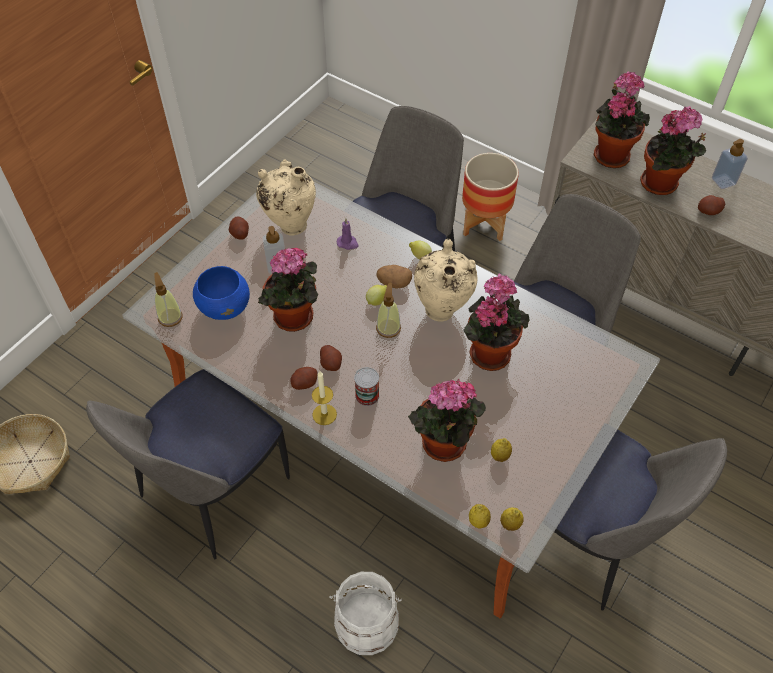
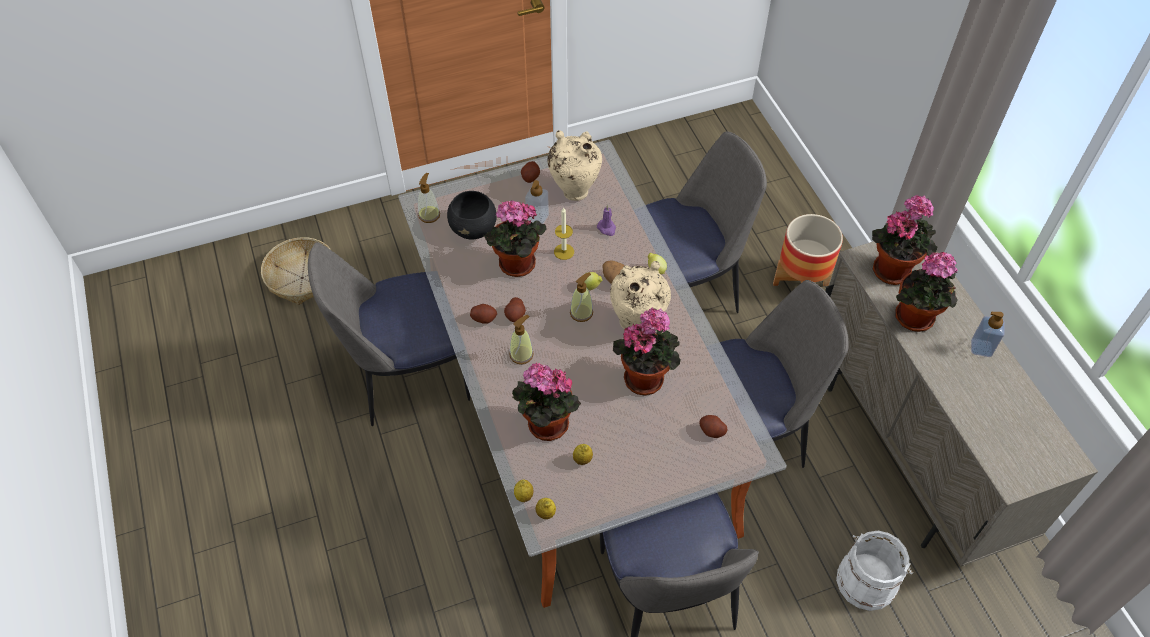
camera: 35 degrees right, 0 degrees up
blue bowl [193,266,250,320] -> black bowl [447,191,497,240]
candle [312,371,337,425] -> candle moved to [554,207,574,260]
white bucket [330,572,401,655] -> white bucket moved to [836,531,913,611]
can [354,367,379,406] -> soap dispenser [509,315,534,364]
potato [698,195,725,215] -> potato moved to [699,415,727,438]

